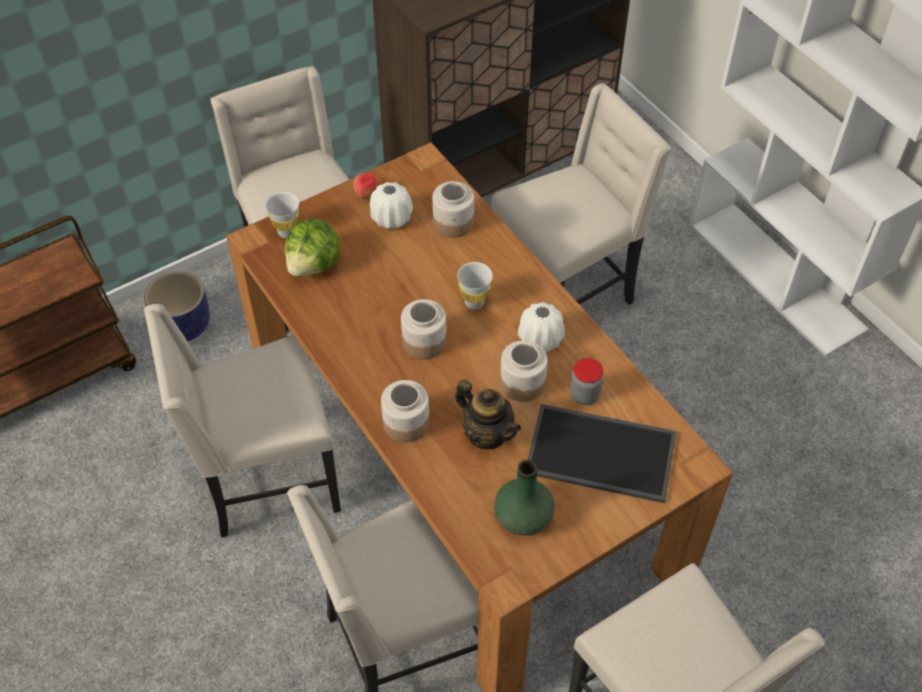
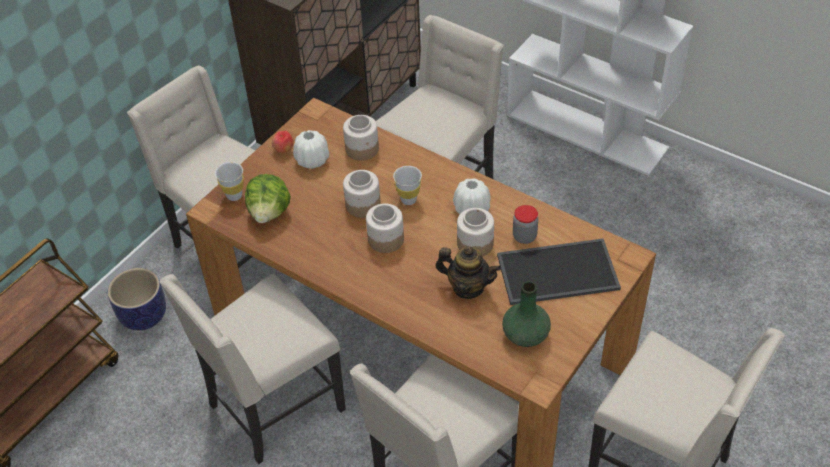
camera: 20 degrees left, 5 degrees down
jar [381,380,430,443] -> jar moved to [343,170,381,218]

